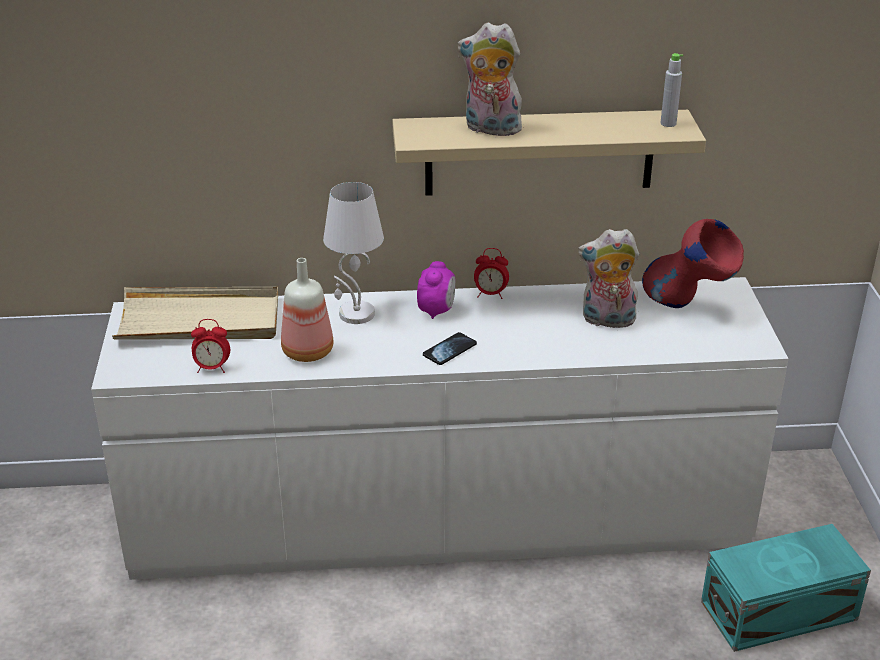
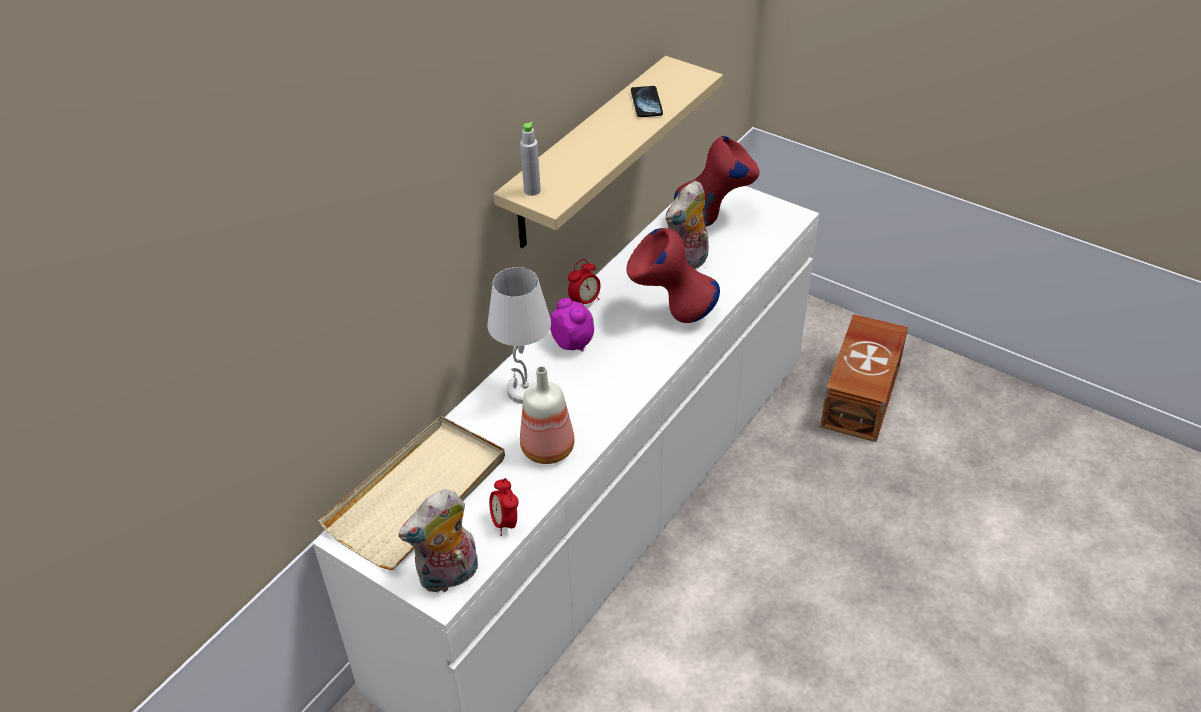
camera: 50 degrees left, 10 degrees up
alarm clock [191,319,230,373] -> alarm clock turned 120 degrees clockwise [489,478,519,536]
phone [423,332,477,365] -> phone moved to [631,86,663,117]
plush toy [457,22,522,136] -> plush toy moved to [398,489,478,594]
grey bottle [660,53,683,127] -> grey bottle moved to [520,122,541,196]
turquoise storage box [701,524,871,652] -> brown storage box [820,314,908,442]
none -> red vase [626,228,720,323]

